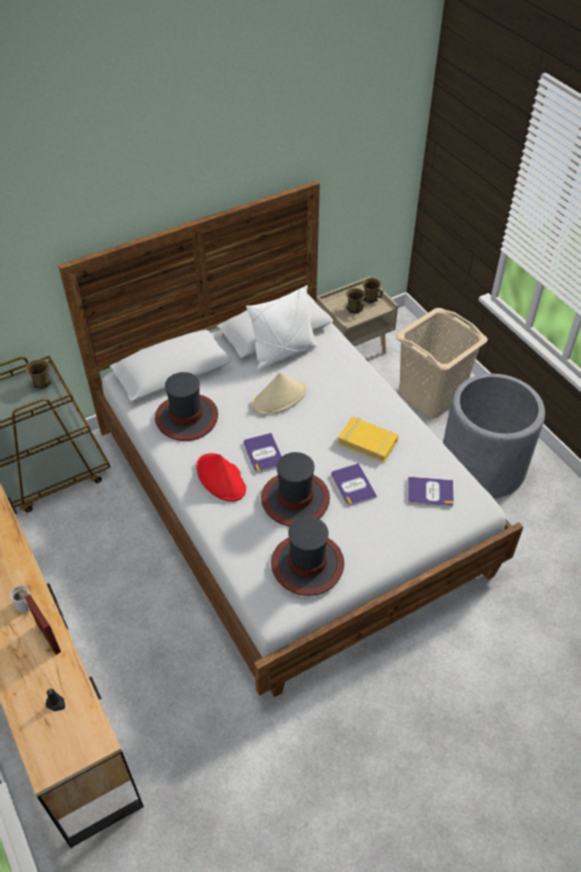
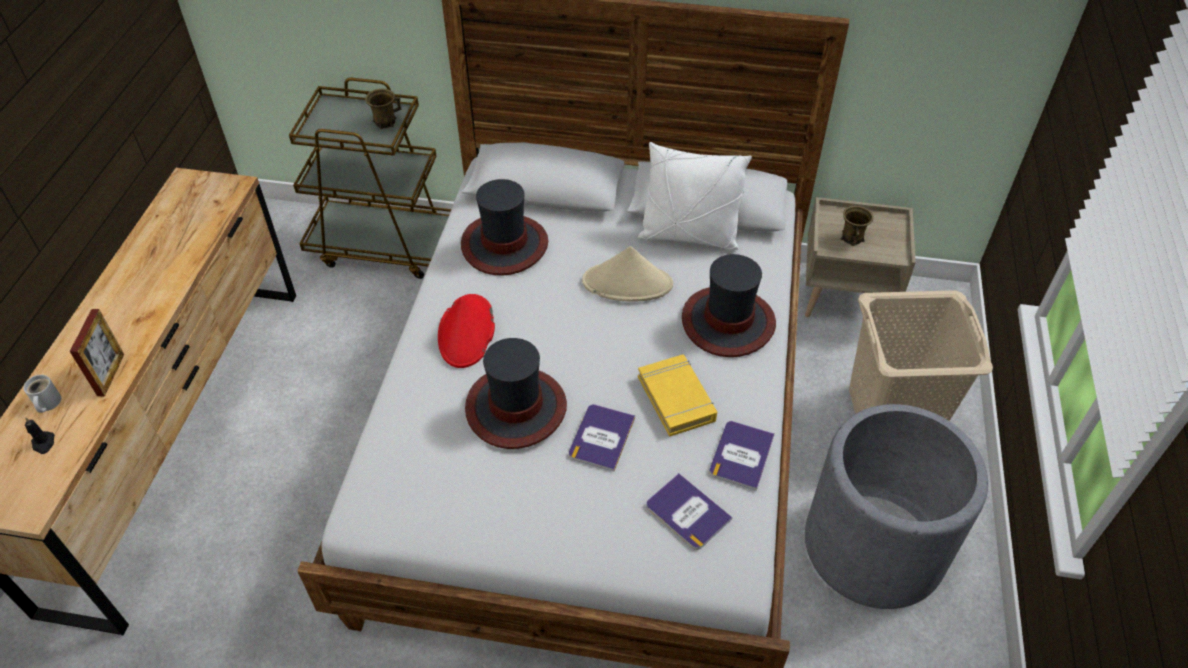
camera: 40 degrees right, 0 degrees up
white mug [10,586,32,612] -> white mug moved to [23,375,61,413]
book [243,433,282,473] -> book moved to [709,421,775,491]
hat [271,517,344,596] -> hat moved to [682,254,776,357]
brown mug [362,278,383,304] -> none

